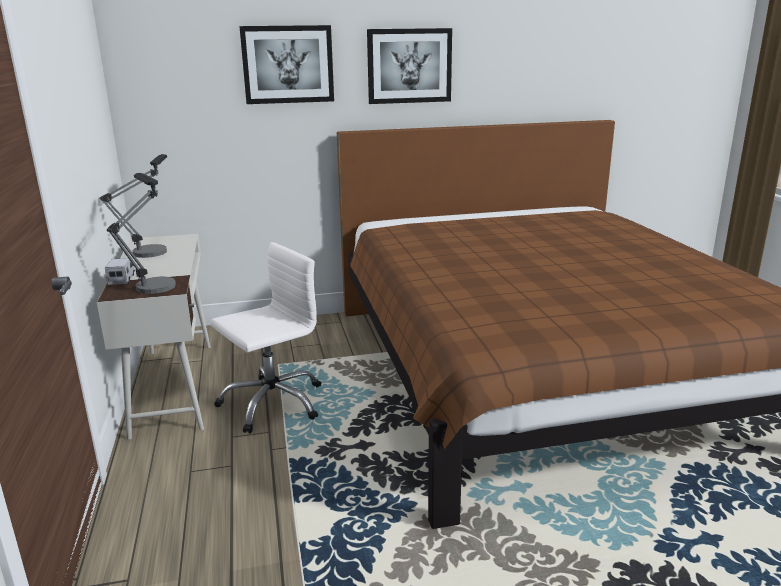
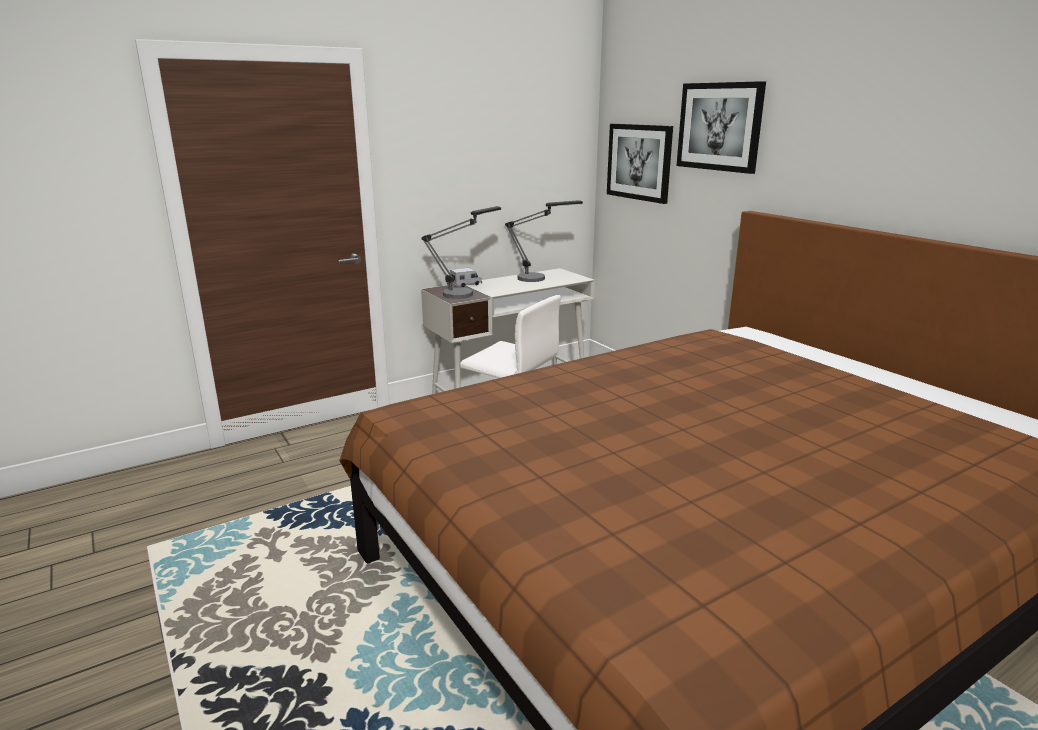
camera: 70 degrees right, 0 degrees up
picture [367,28,452,104] -> picture moved to [607,124,673,204]

